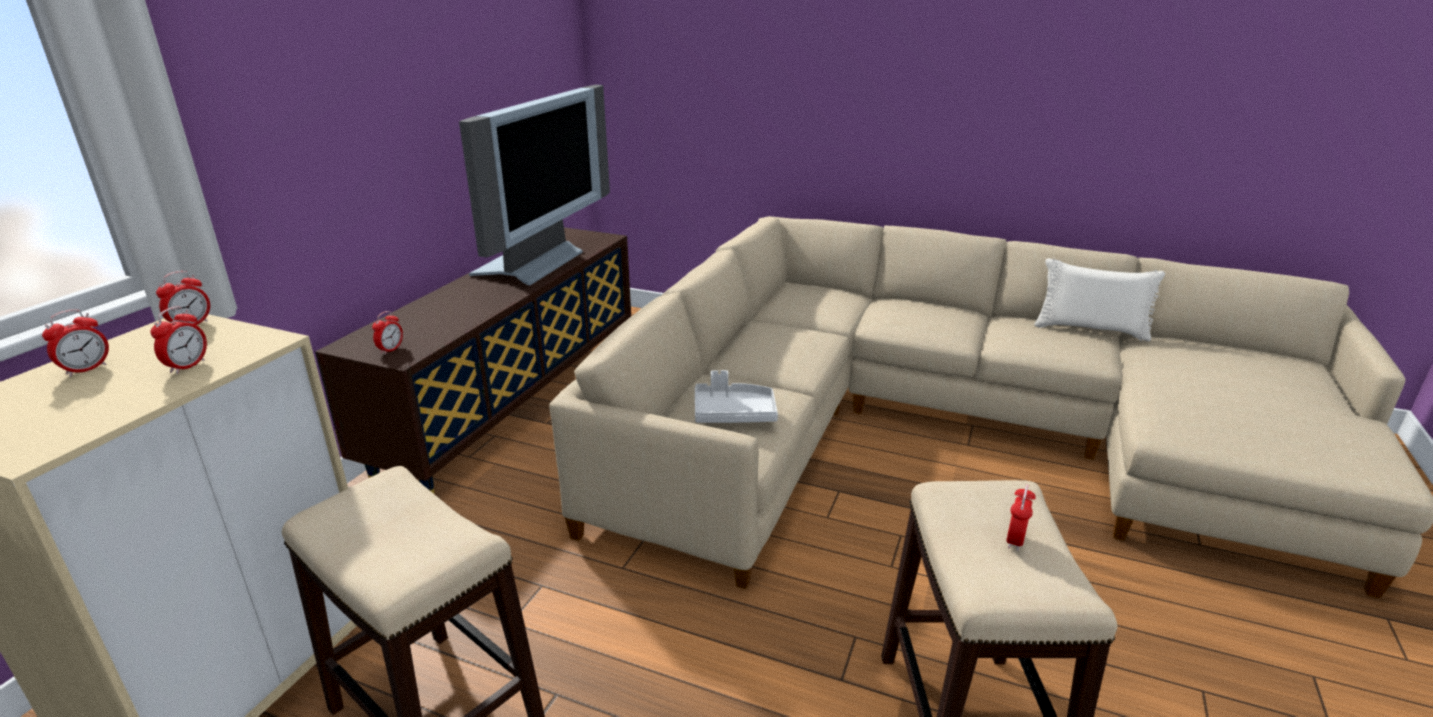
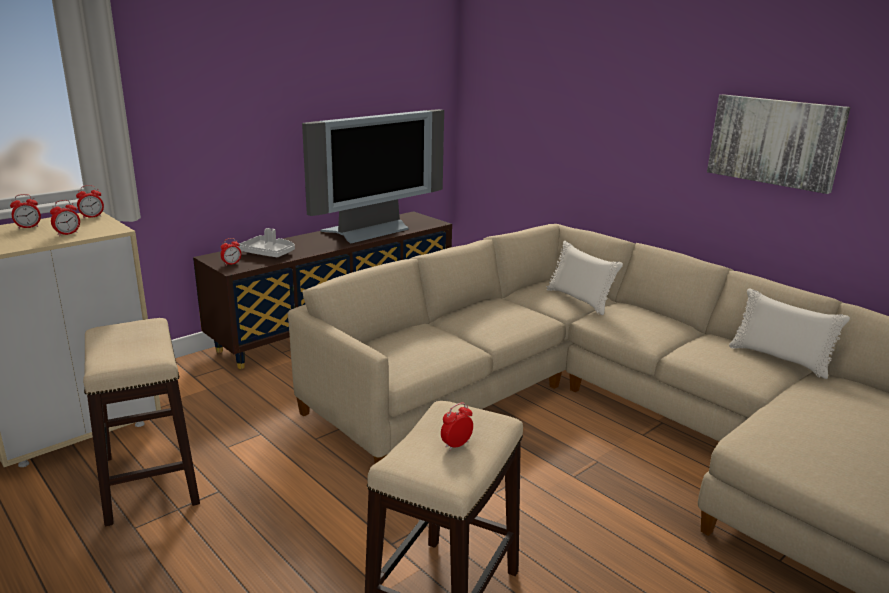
camera: 25 degrees right, 5 degrees down
grey tray [695,370,778,423] -> grey tray moved to [237,228,295,257]
none -> white pillow [546,241,623,315]
none -> picture [707,94,850,194]

